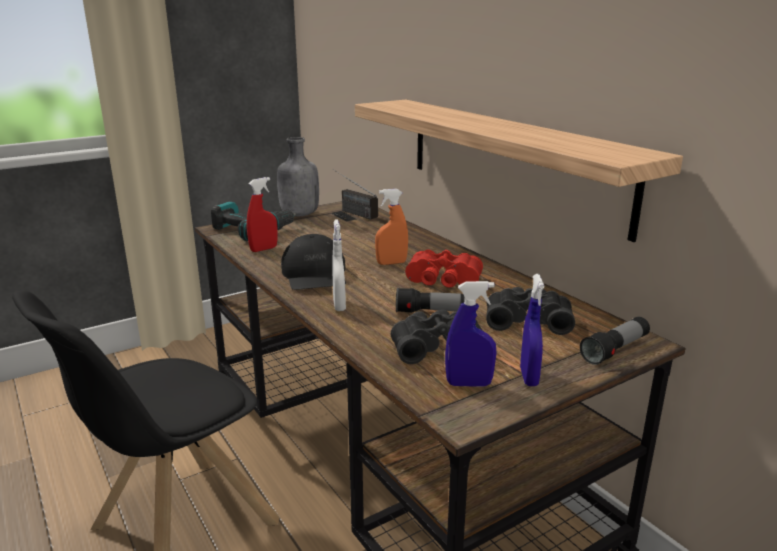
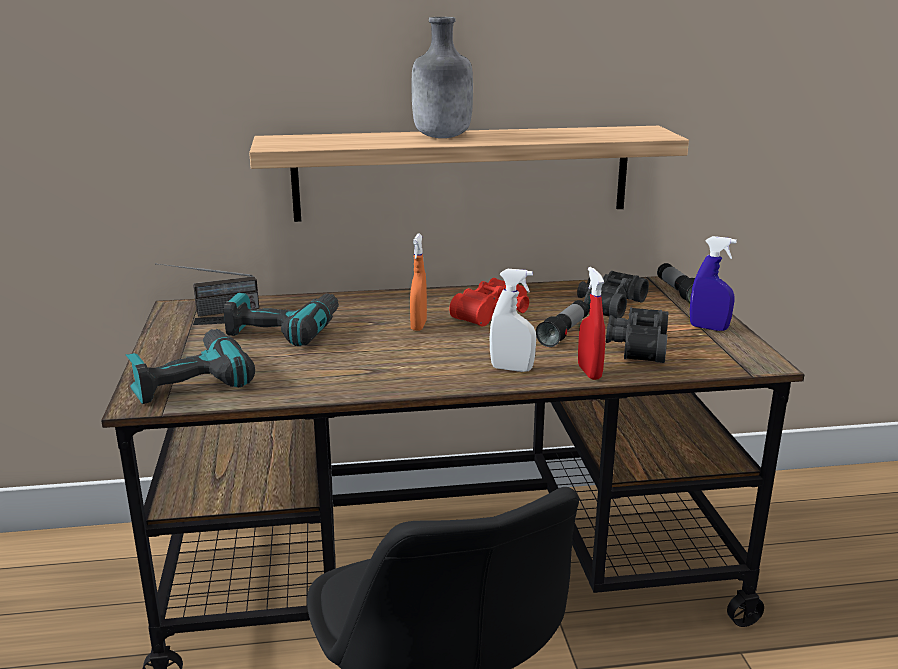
camera: 65 degrees left, 0 degrees up
red spray bottle [247,177,278,252] -> red spray bottle moved to [578,267,605,380]
grey bottle [277,137,319,216] -> grey bottle moved to [411,17,473,138]
black cap [281,234,346,290] -> none
blue spray bottle [445,281,497,387] -> none
none -> power drill [224,293,339,346]

